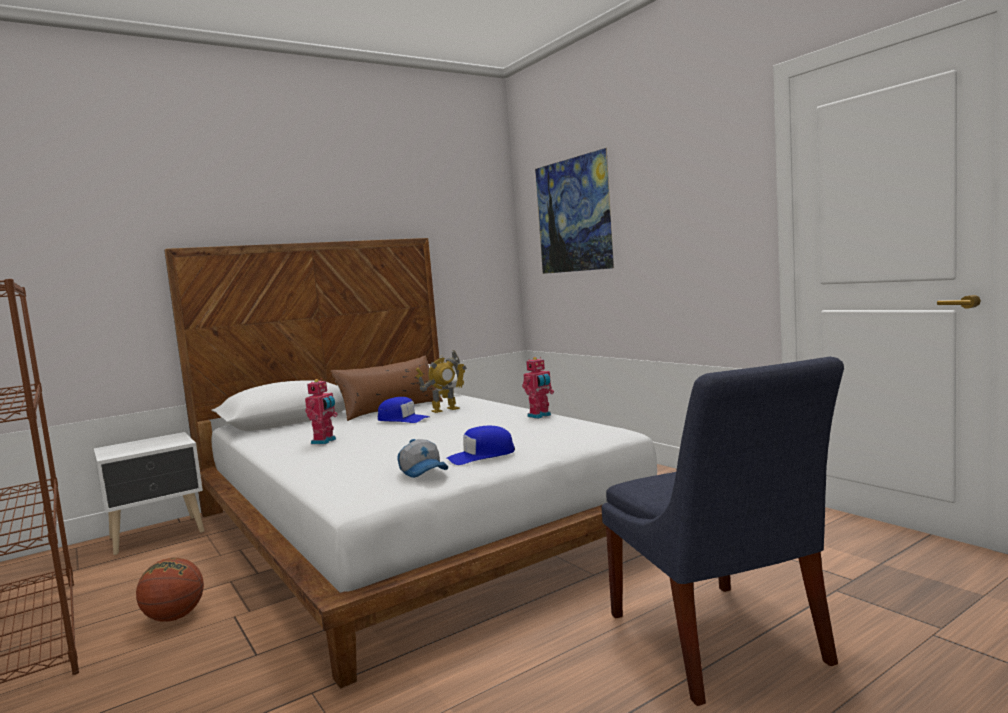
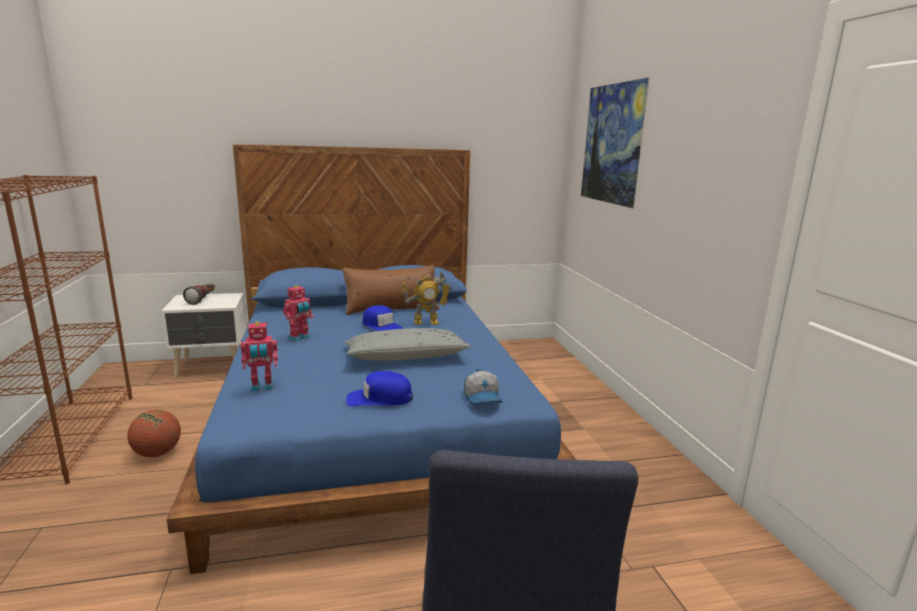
camera: 20 degrees right, 10 degrees up
white bed [164,238,657,688] -> blue bed [167,144,577,574]
cap [397,439,448,478] -> cap moved to [464,368,502,405]
toy robot [522,357,554,419] -> toy robot moved to [240,321,278,392]
none -> flashlight [183,284,215,305]
none -> grey pillow [345,328,472,361]

